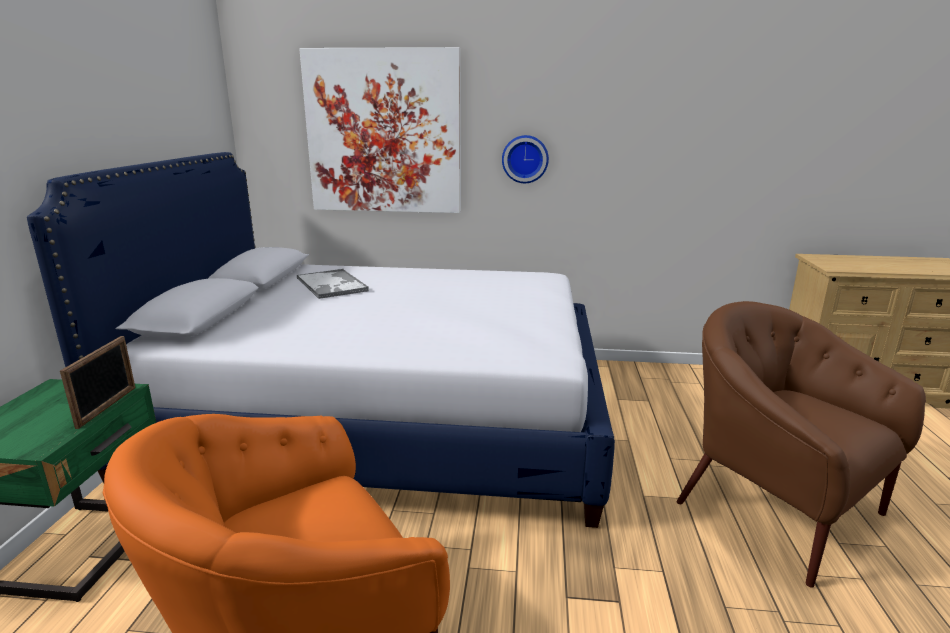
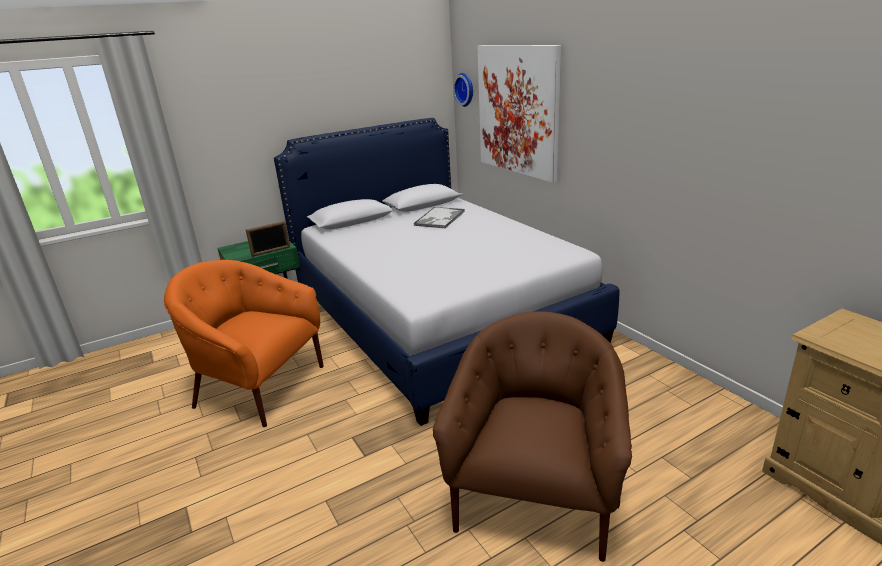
camera: 55 degrees right, 5 degrees up
wall clock [502,135,549,183] -> wall clock moved to [453,73,473,107]

